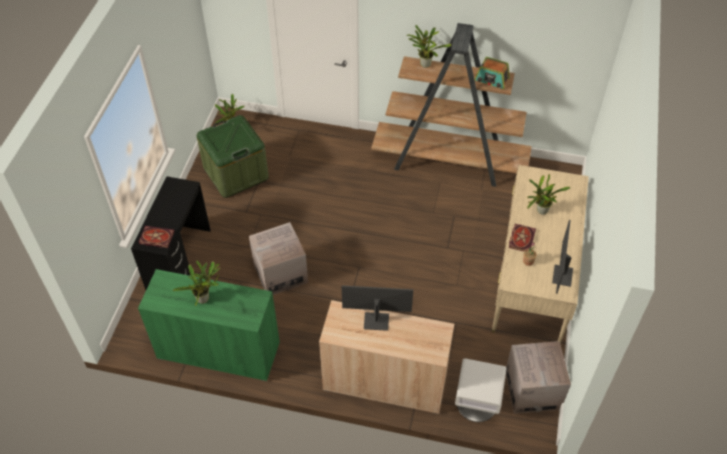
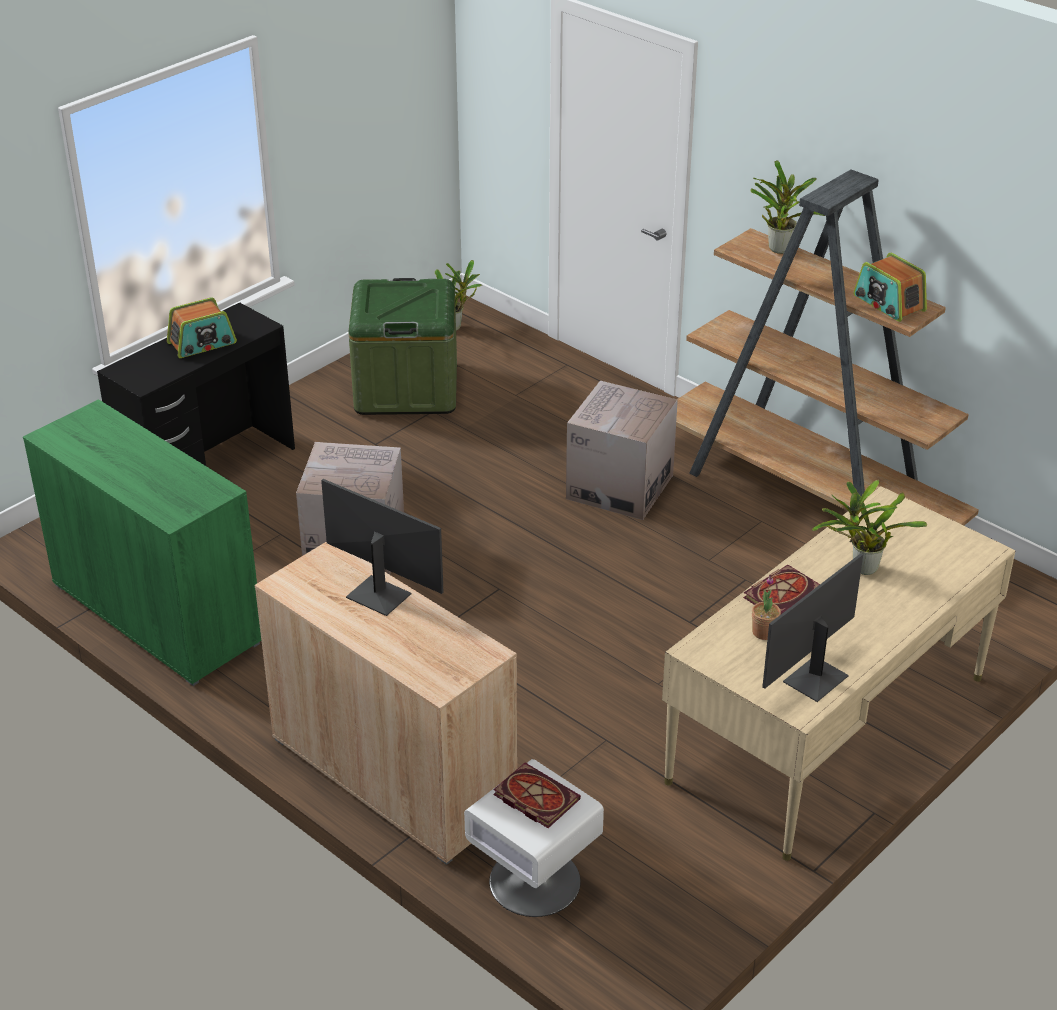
camera: 30 degrees right, 15 degrees down
book [139,226,174,248] -> book moved to [493,763,581,828]
potted plant [173,260,220,306] -> none
cardboard box [506,341,571,414] -> cardboard box moved to [566,381,678,520]
none -> radio [167,297,237,358]

